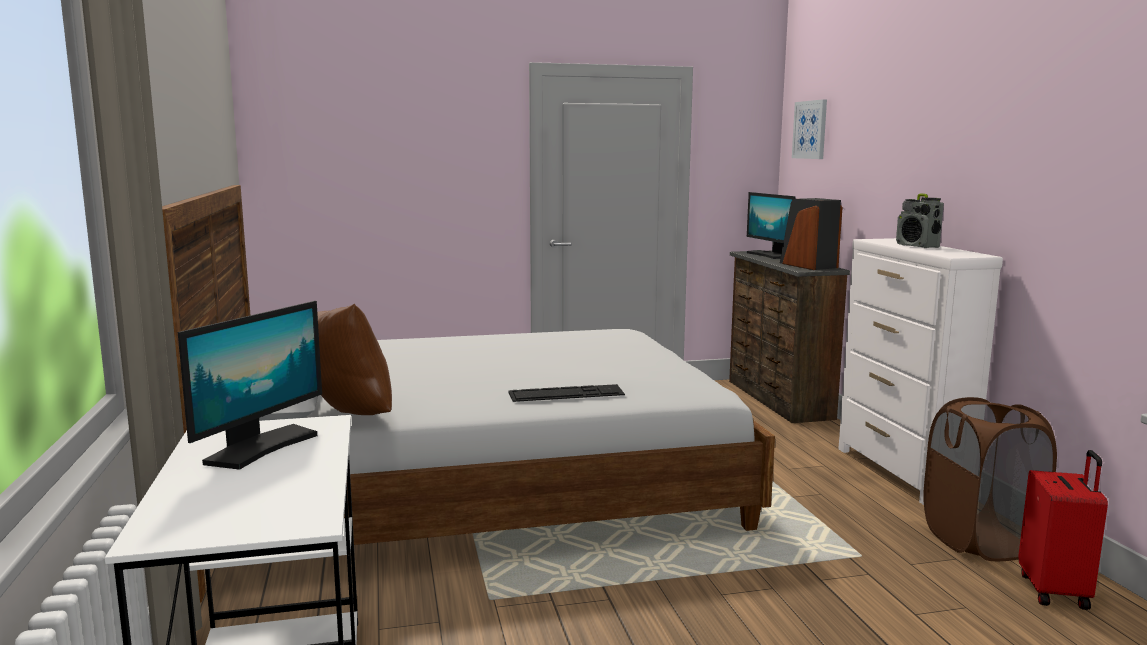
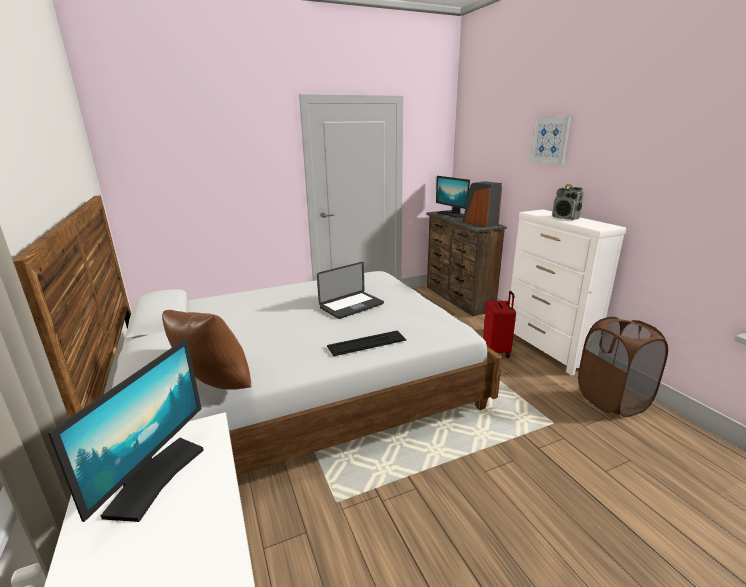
camera: 10 degrees left, 10 degrees up
picture [792,99,827,159] -> picture moved to [530,116,571,164]
red suitcase [1018,450,1108,610] -> red suitcase moved to [483,291,516,358]
none -> laptop [317,262,384,319]

